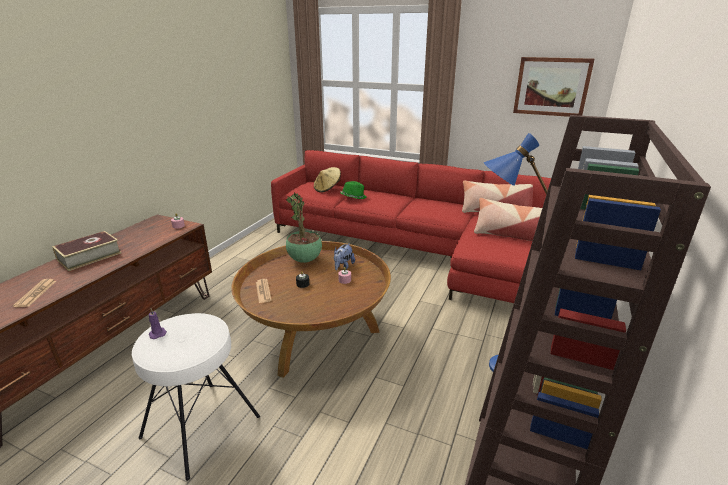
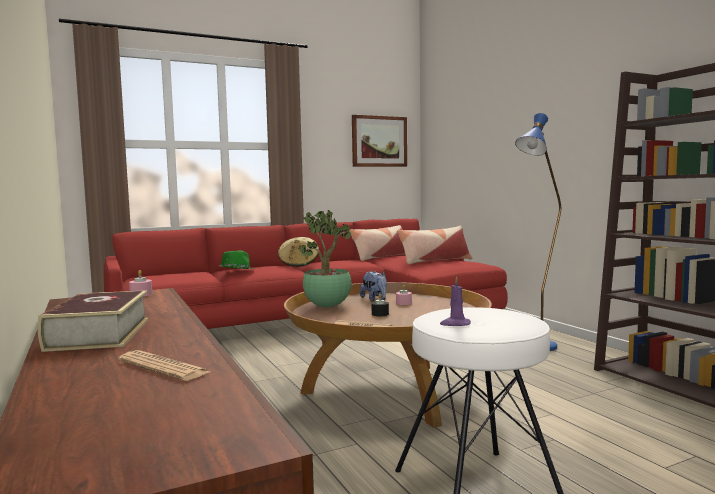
camera: 50 degrees left, 20 degrees down
beige hat [314,167,341,193] -> beige hat moved to [278,237,319,267]

